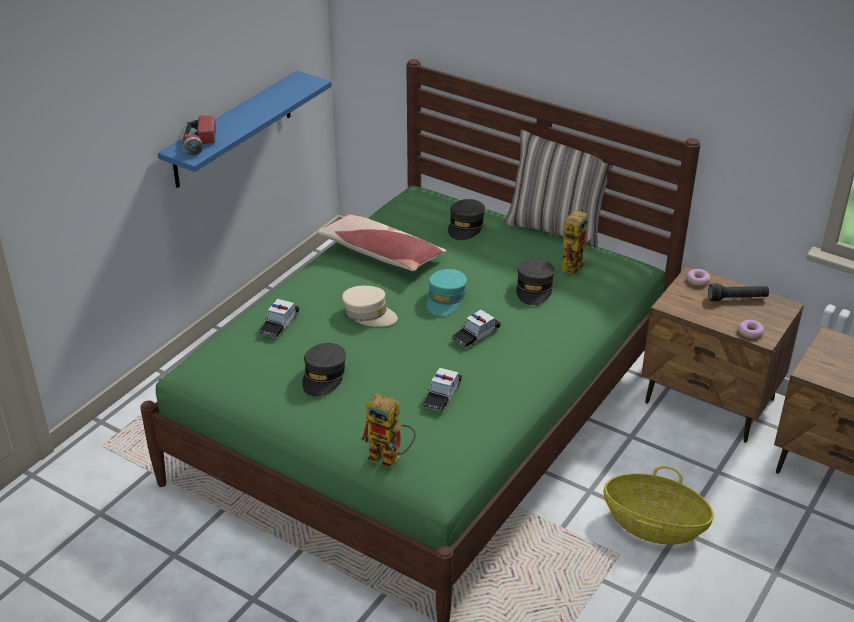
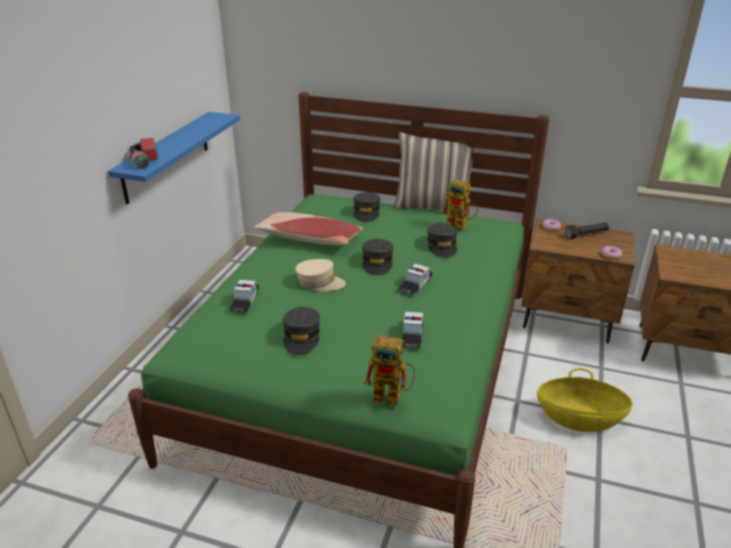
camera: 15 degrees left, 5 degrees down
turquoise cap [426,269,467,316] -> grey cap [362,239,393,276]
toy robot [562,207,593,275] -> toy robot turned 105 degrees clockwise [442,179,478,231]

